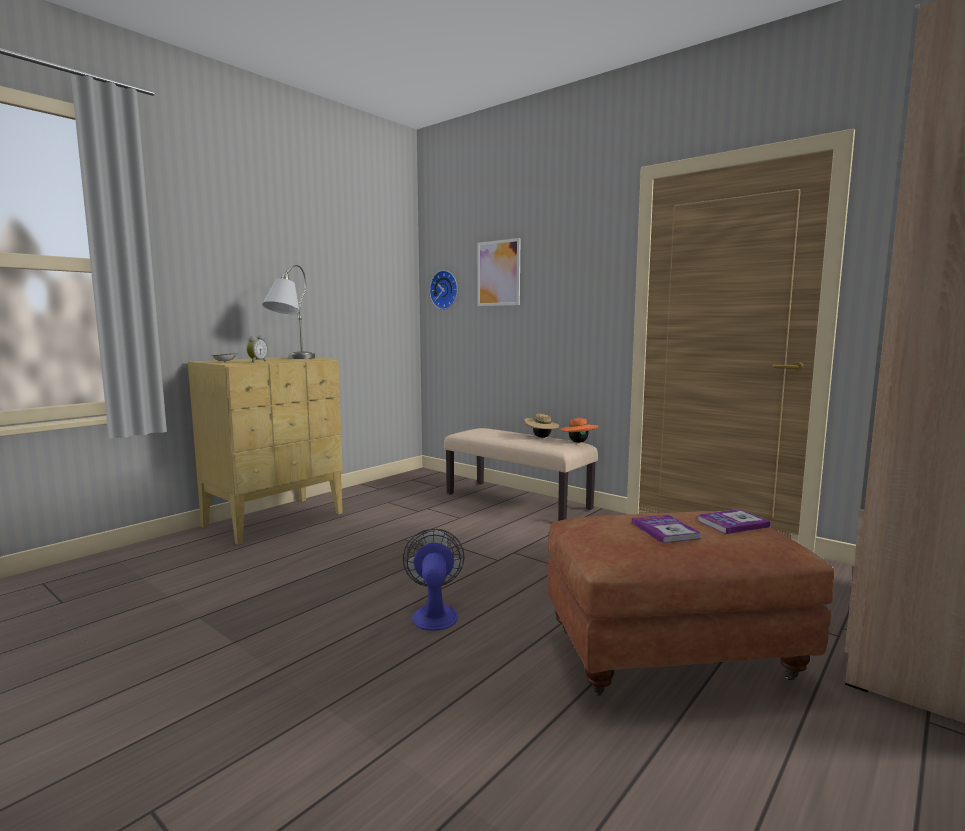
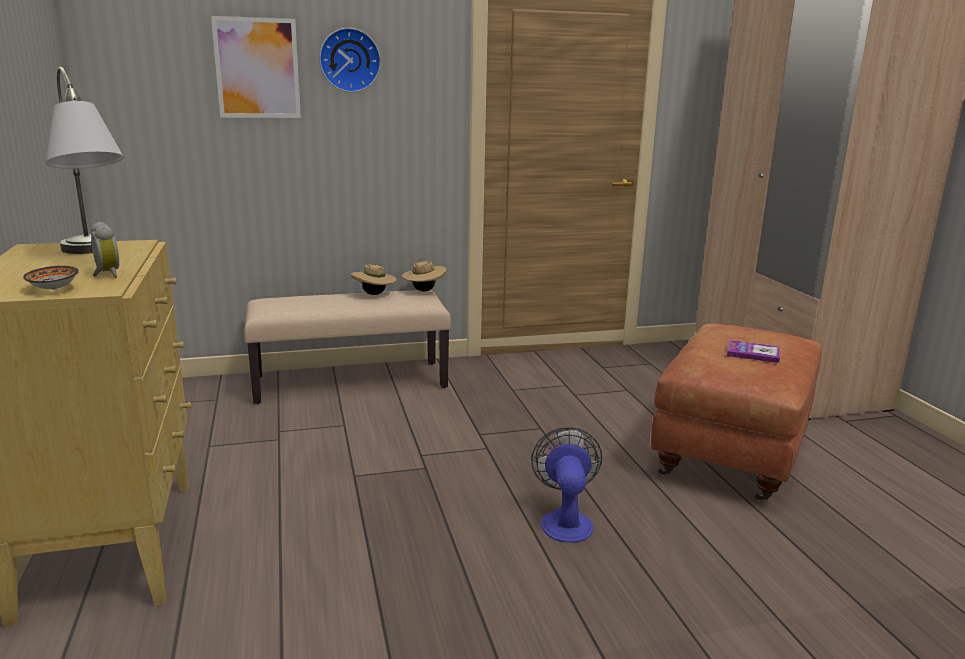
camera: 55 degrees left, 10 degrees up
fan [403,529,465,631] -> fan turned 60 degrees clockwise [531,427,602,543]
wall clock [429,270,458,310] -> wall clock moved to [319,28,381,92]
orange hat [560,417,598,443] -> beige hat [402,259,446,291]
book [696,509,771,534] -> none

